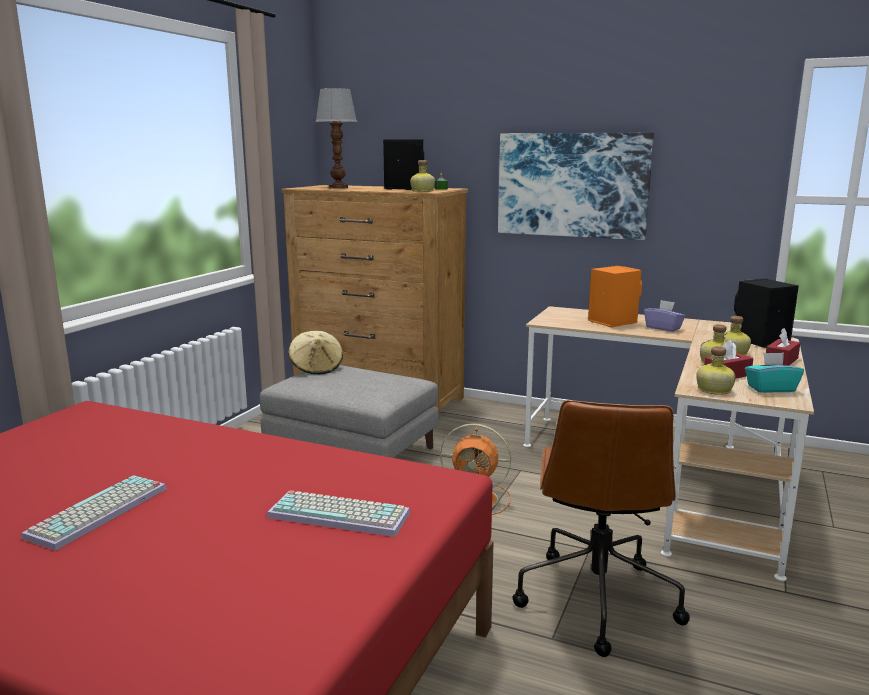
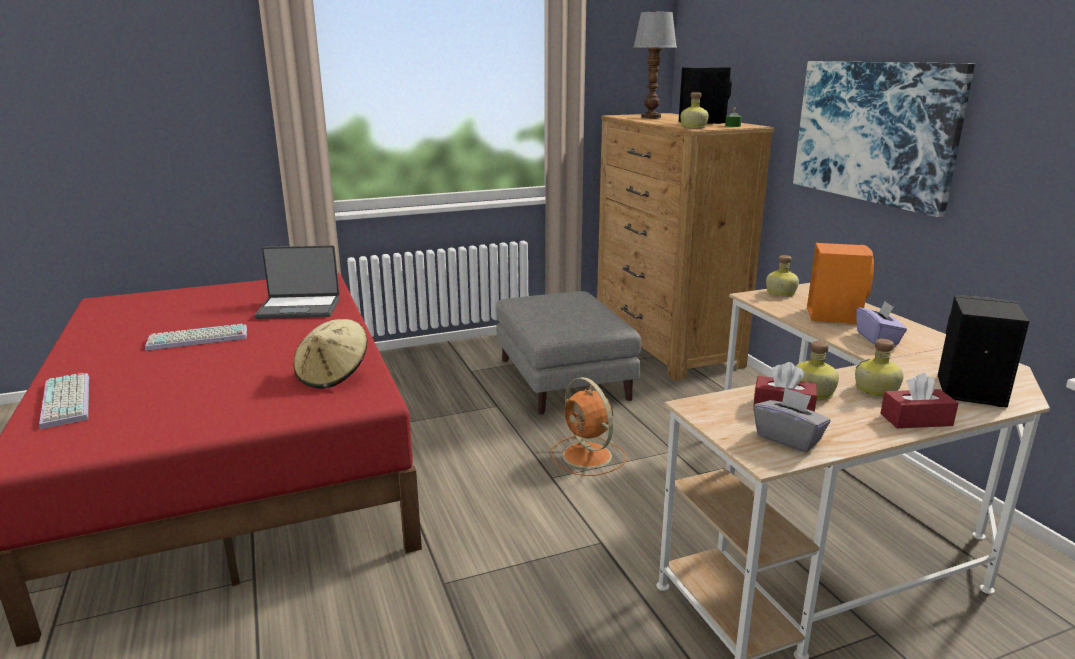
camera: 45 degrees right, 5 degrees up
keyboard [267,490,410,537] -> keyboard moved to [39,373,89,429]
beige hat [288,331,343,374] -> beige hat moved to [293,319,367,389]
brown office chair [513,400,690,657] -> none
bottle [696,346,736,395] -> bottle moved to [766,255,799,297]
turquoise tissue box [745,352,804,393] -> grey tissue box [753,387,830,453]
none -> laptop [255,245,340,319]

